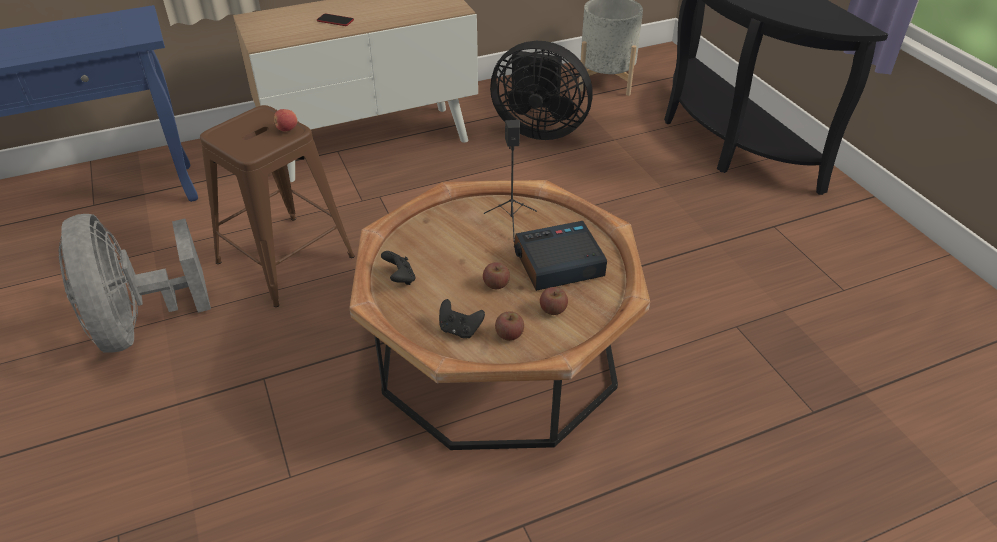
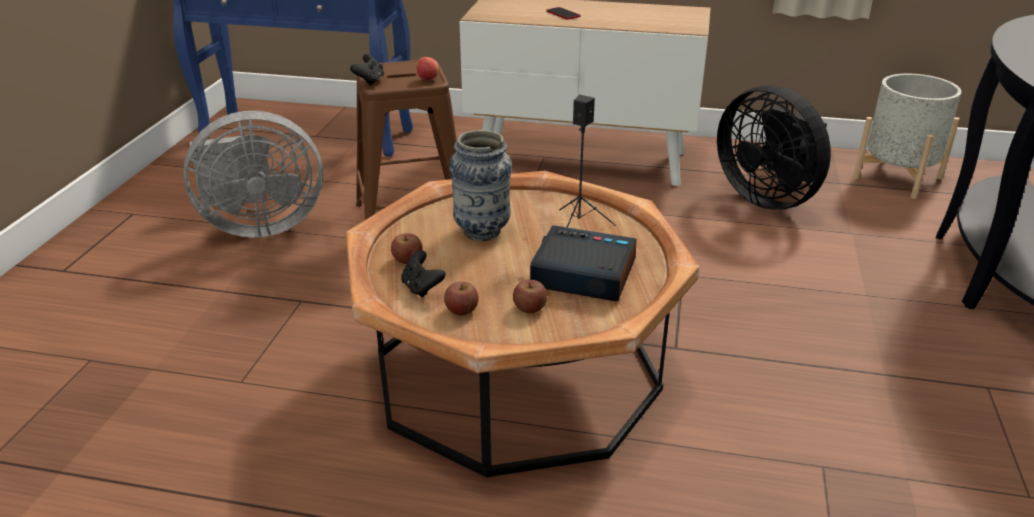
camera: 35 degrees right, 10 degrees down
grey fan [59,214,211,353] -> grey fan turned 120 degrees counterclockwise [183,111,323,238]
black game controller [381,251,416,285] -> black game controller moved to [350,54,384,85]
apple [483,262,510,289] -> apple moved to [391,233,423,264]
none -> vase [449,130,512,241]

